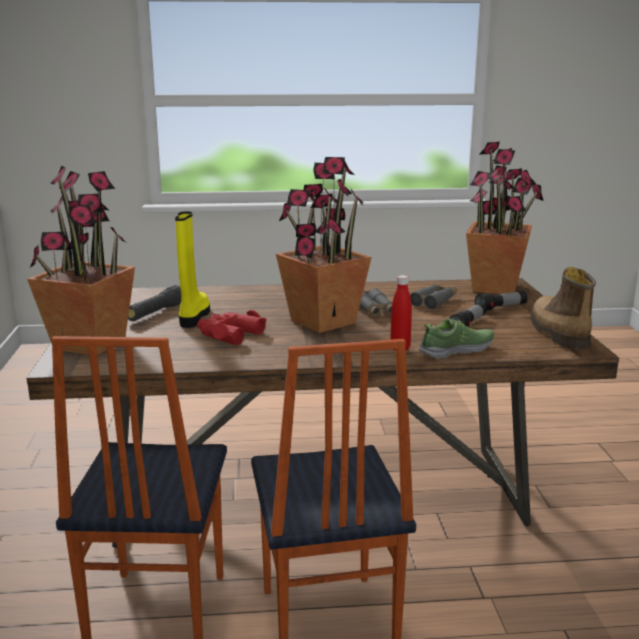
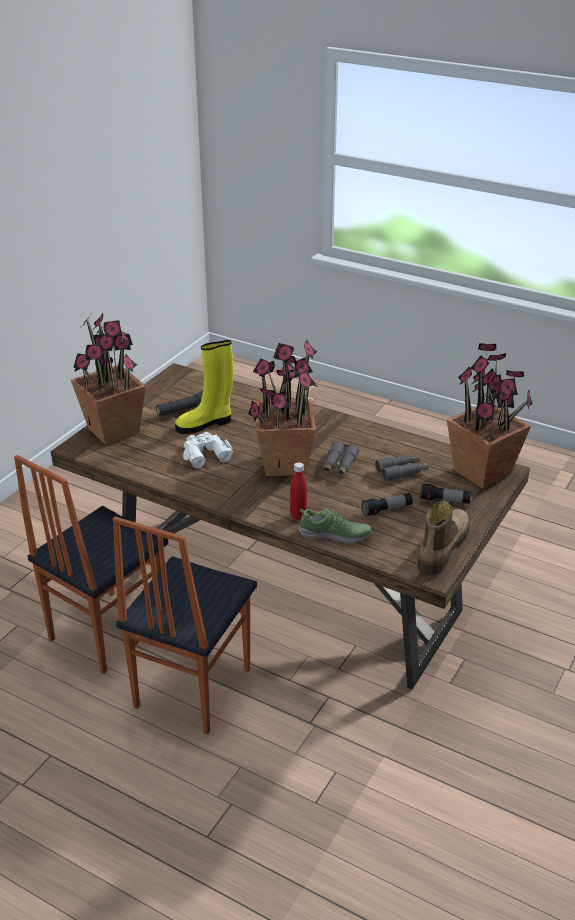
camera: 35 degrees right, 15 degrees up
yellow boot [175,211,210,328] -> yellow boot turned 150 degrees counterclockwise [175,340,233,434]
red binoculars [197,310,267,345] -> white binoculars [183,432,233,468]

